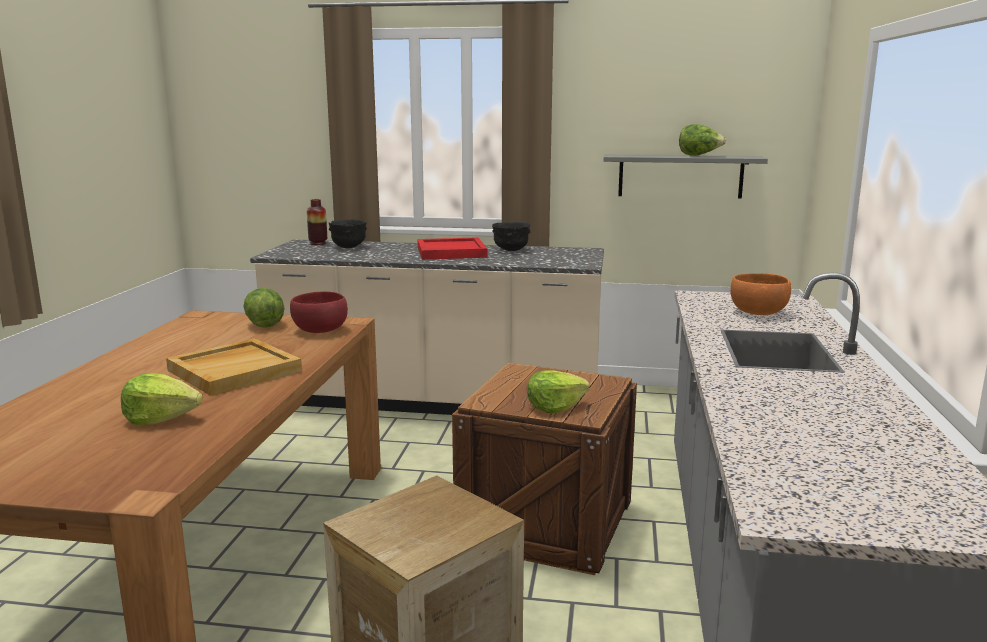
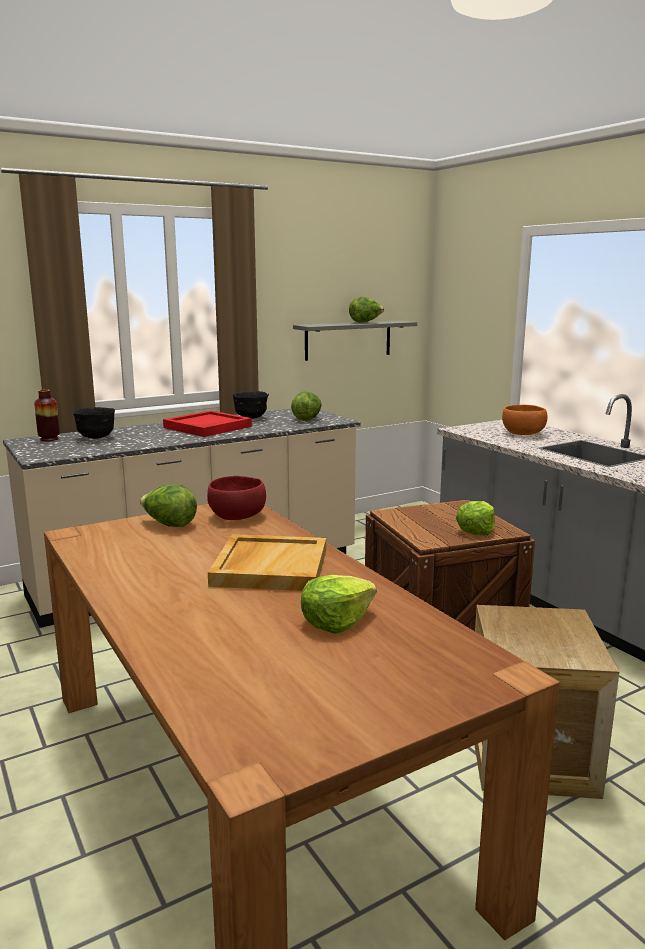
camera: 40 degrees left, 0 degrees up
none -> lettuce [291,391,322,421]

